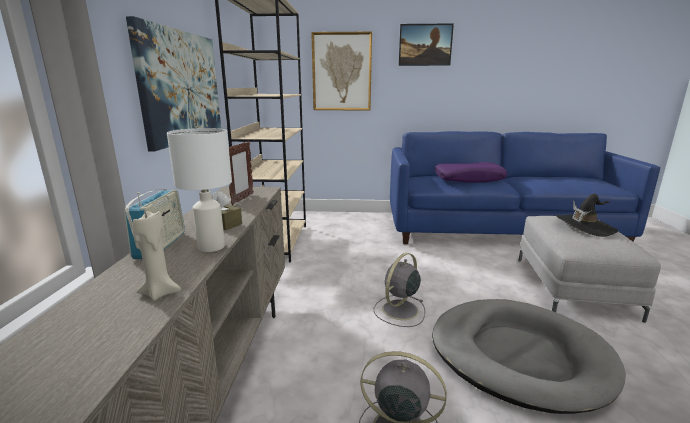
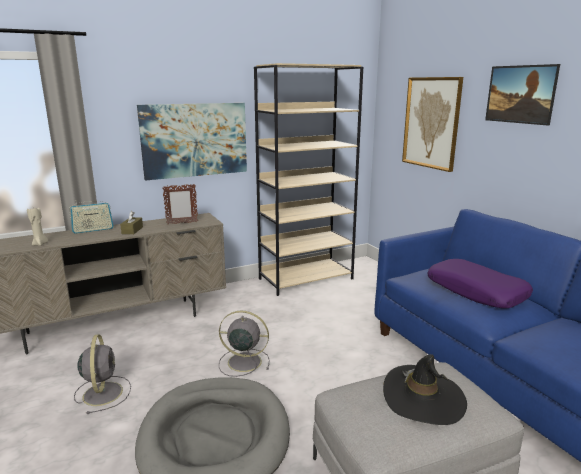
camera: 60 degrees right, 0 degrees up
white table lamp [167,128,232,252] -> none

